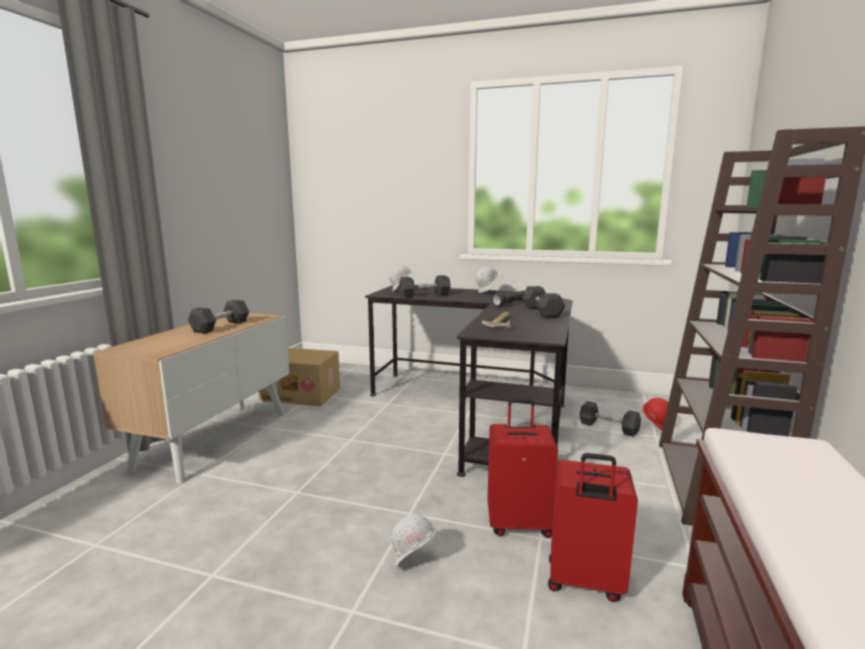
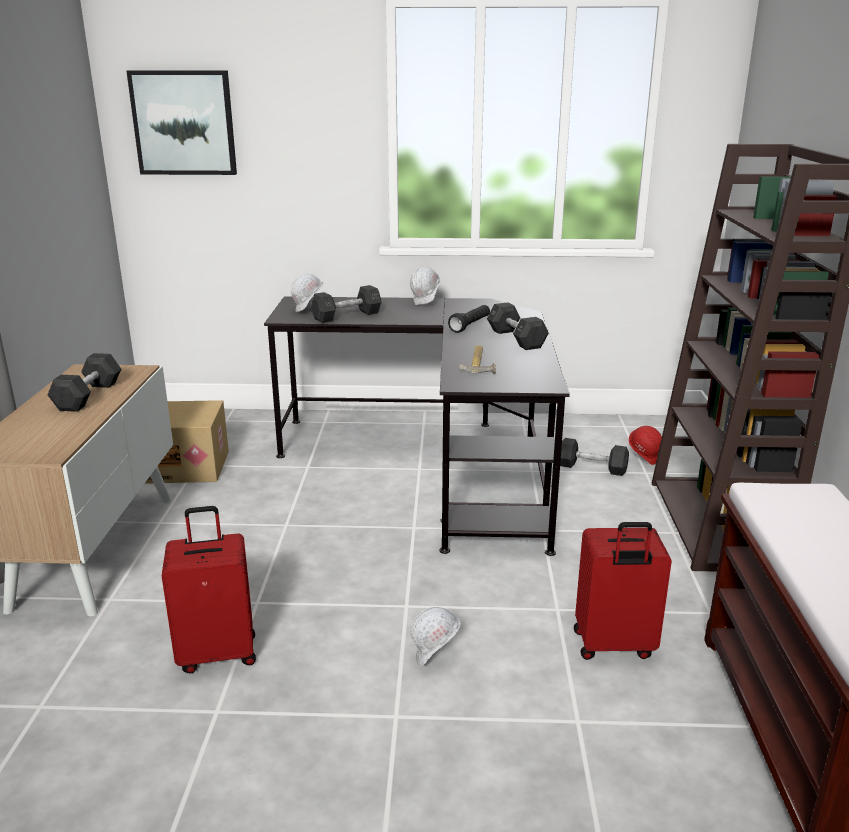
camera: 15 degrees left, 10 degrees up
red suitcase [487,399,558,538] -> red suitcase moved to [162,506,256,674]
none -> picture [127,71,237,175]

